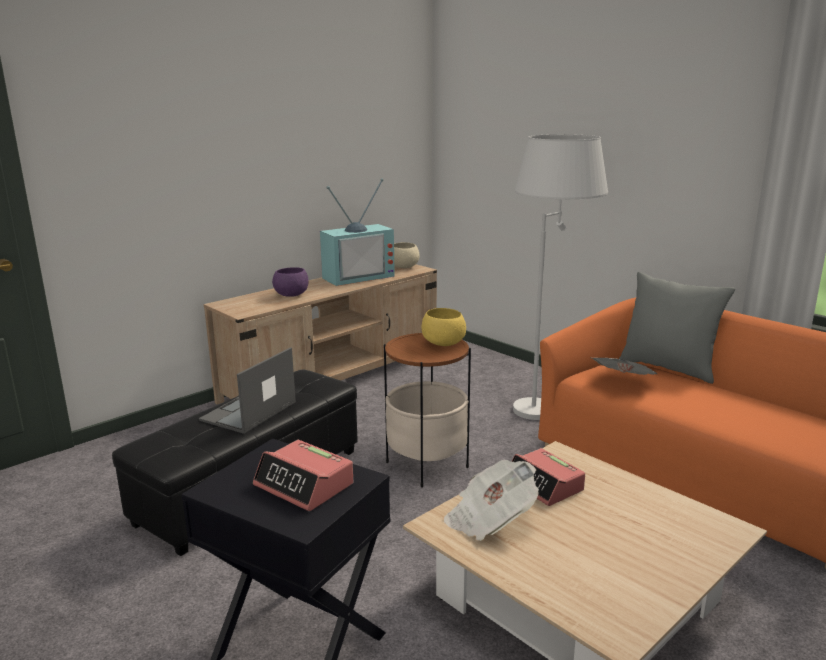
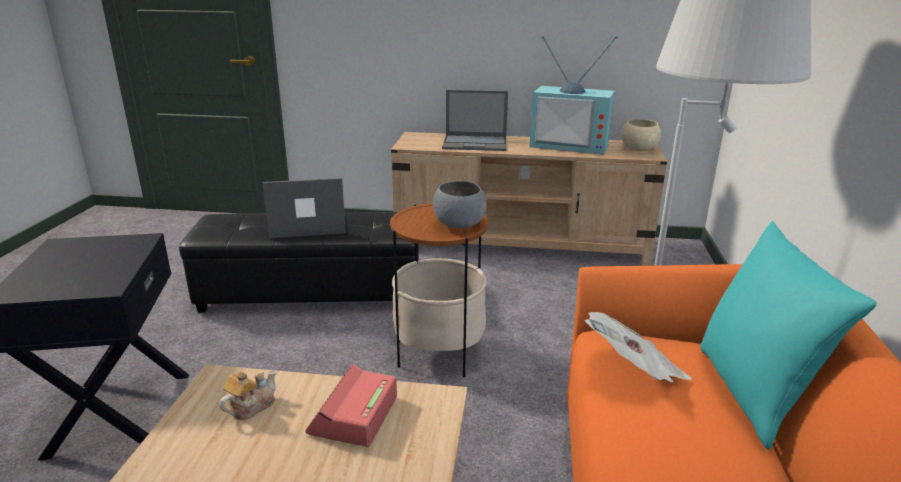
camera: 50 degrees right, 5 degrees up
alarm clock [253,440,353,511] -> none
purple bowl [272,267,309,297] -> laptop [442,90,508,151]
yellow bowl [421,308,466,346] -> grey bowl [433,181,487,228]
newspaper [444,459,539,541] -> teapot [219,370,276,420]
grey pillow [619,272,735,384] -> turquoise pillow [700,221,877,450]

